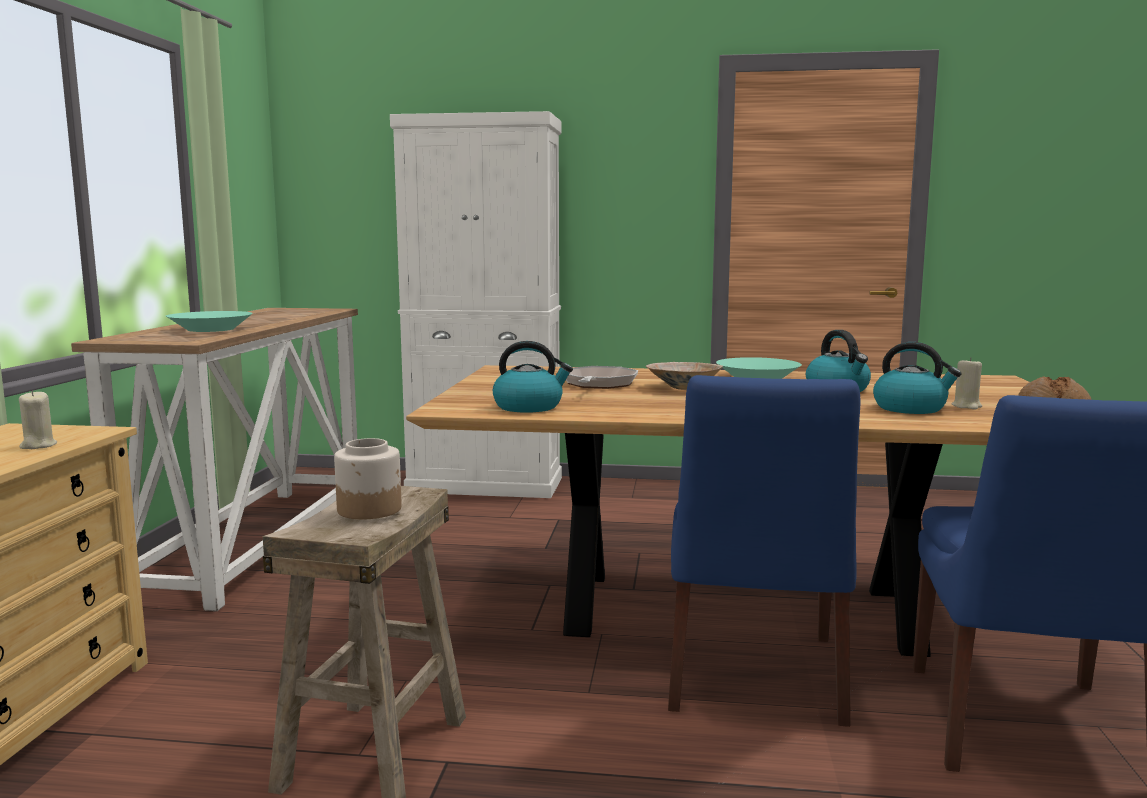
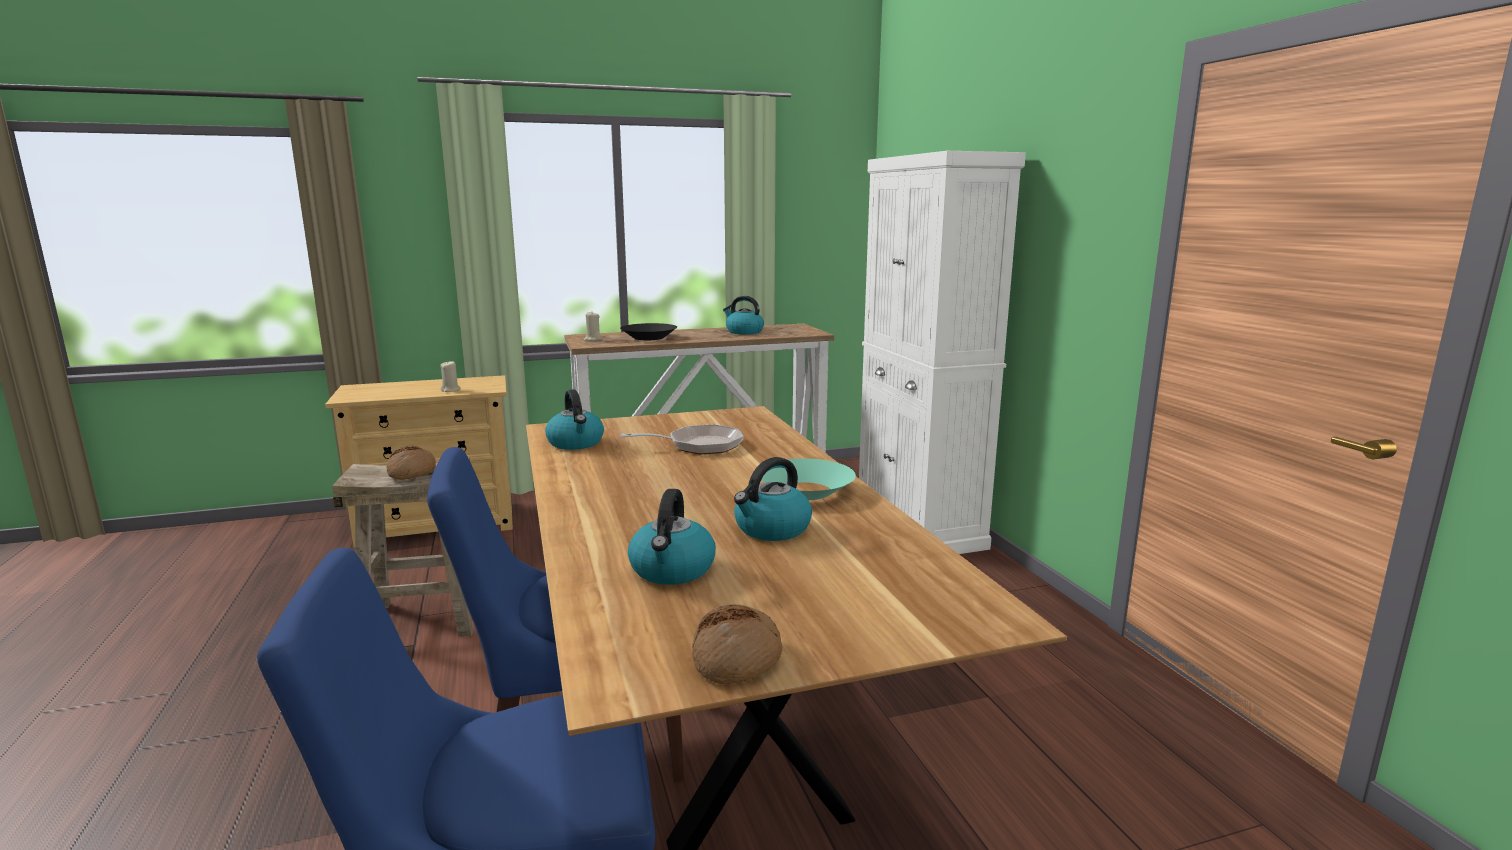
camera: 65 degrees right, 5 degrees up
turquoise bowl [166,311,253,332] -> black bowl [620,323,677,340]
jar [334,438,402,519] -> bread [387,446,436,480]
beige bowl [646,362,723,390] -> none
beige candle [951,357,982,409] -> beige candle moved to [584,312,602,341]
none -> kettle [723,296,764,335]

